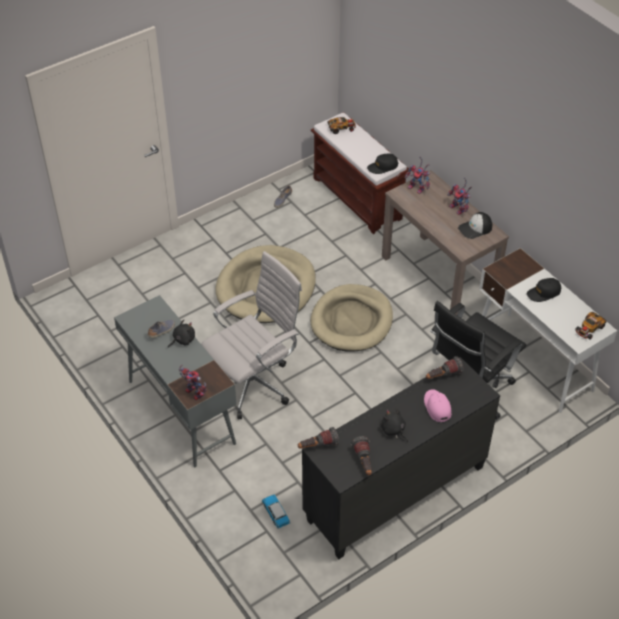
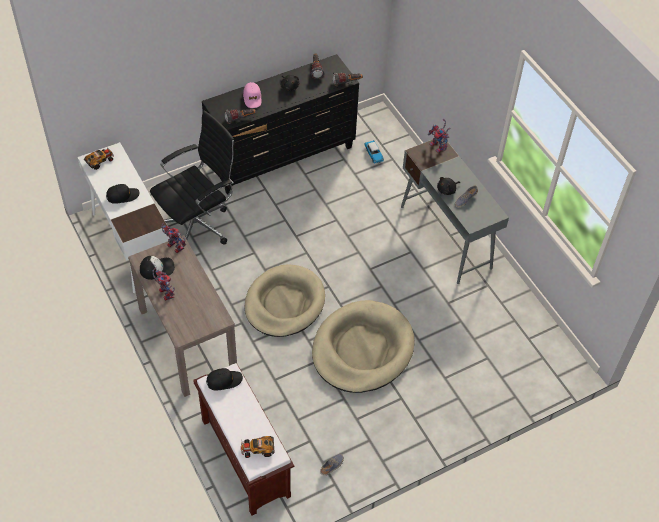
camera: 175 degrees left, 5 degrees up
white office chair [201,251,302,419] -> none
toy robot [405,157,431,194] -> toy robot moved to [161,223,186,253]

